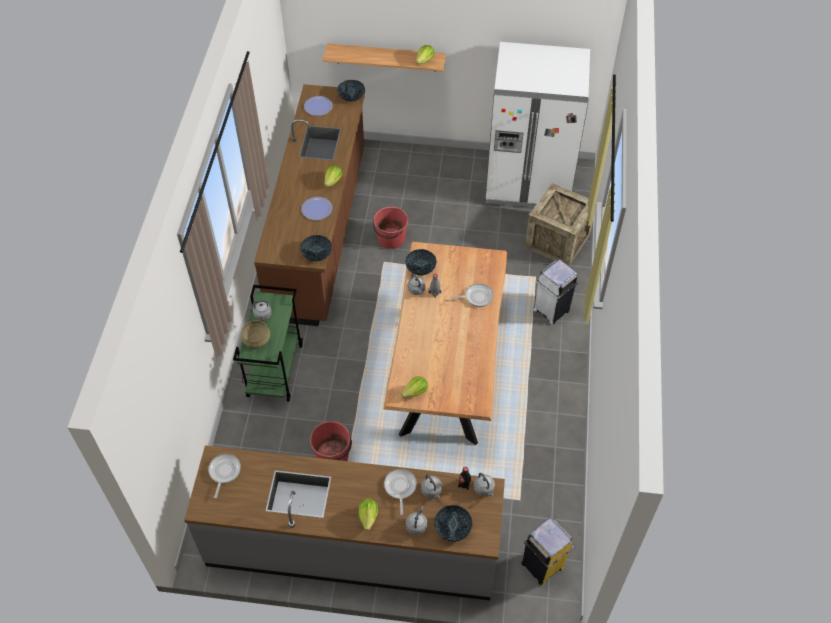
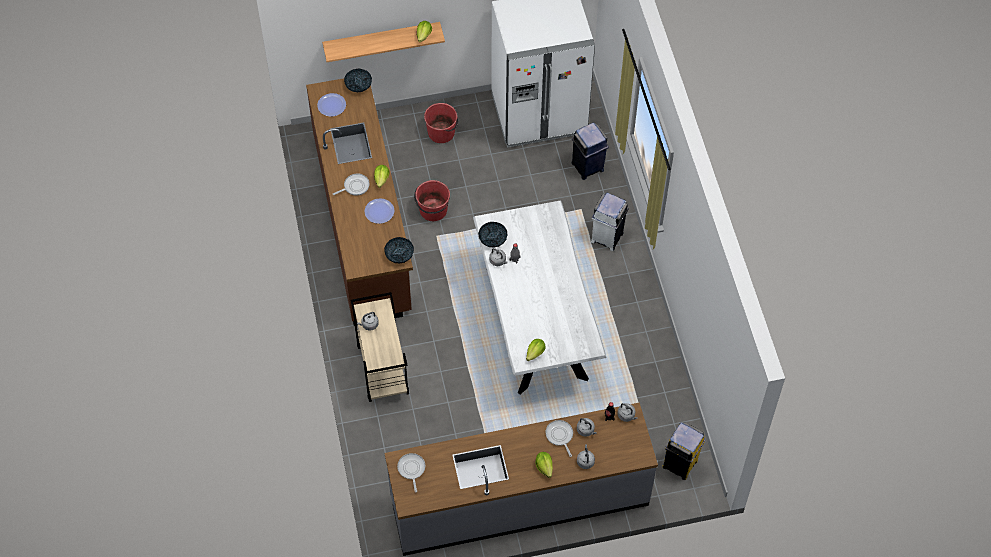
camera: 20 degrees left, 5 degrees up
green cart [233,285,303,401] -> beige cart [351,292,409,402]
beige cooking pot [241,320,270,348] -> none
red bucket [310,421,352,461] -> red bucket moved to [424,103,458,143]
brown dining table [384,242,507,445] -> white dining table [473,201,607,394]
bowl [434,505,472,542] -> none
frying pan [450,283,494,307] -> frying pan moved to [333,173,370,196]
crate [525,183,596,266] -> blue trash can [571,123,609,180]

